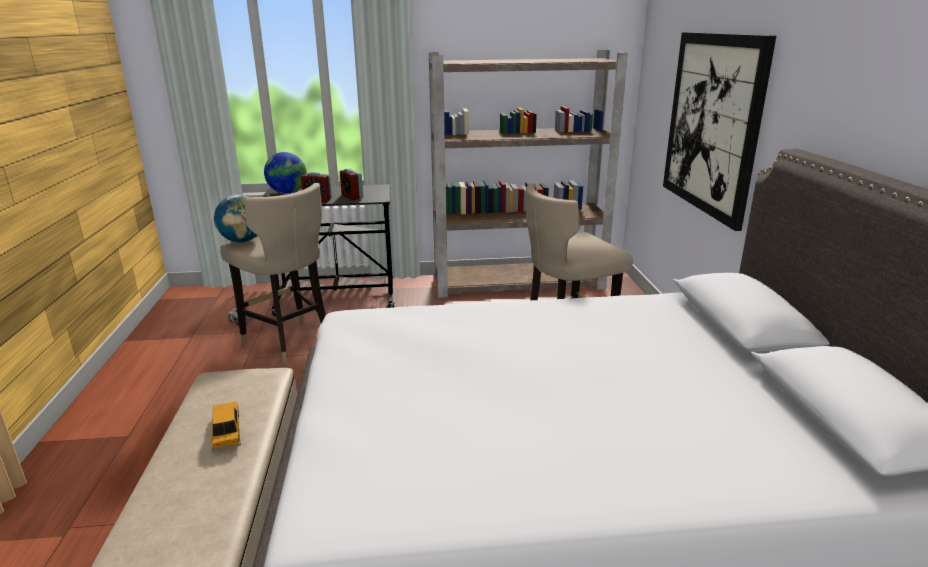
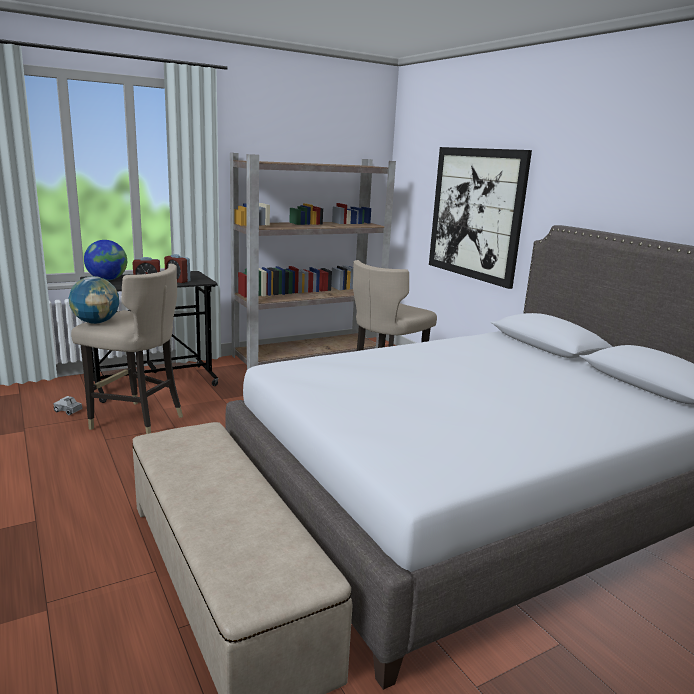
camera: 25 degrees left, 5 degrees down
toy car [212,402,241,451] -> none

